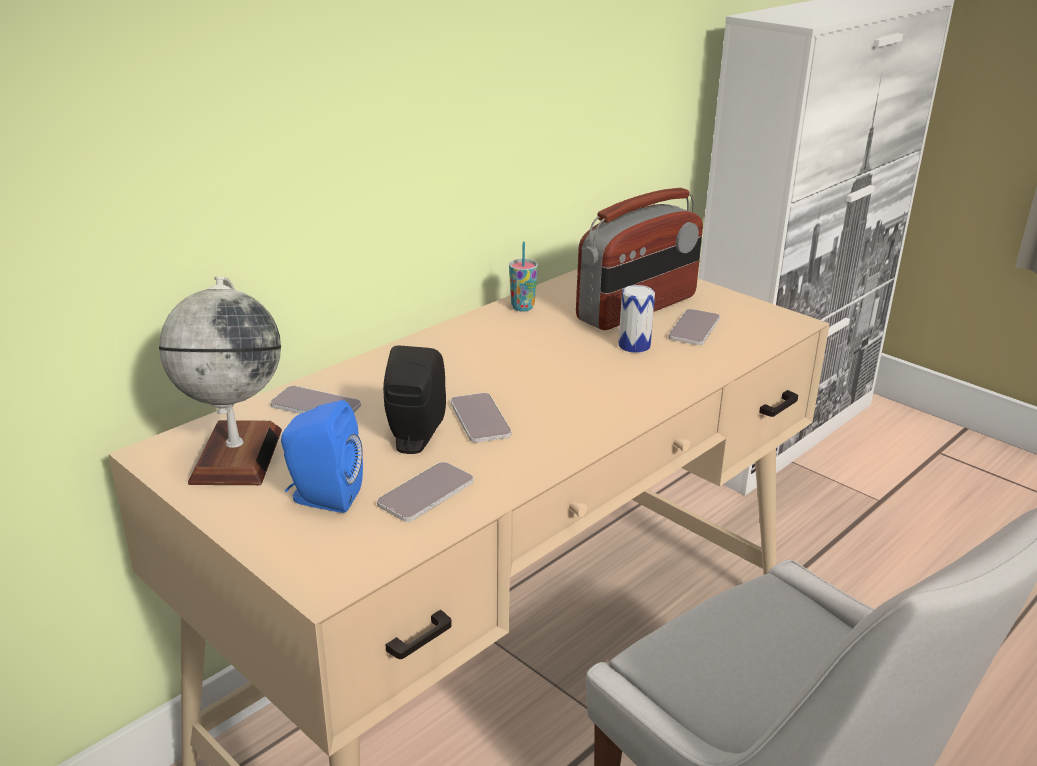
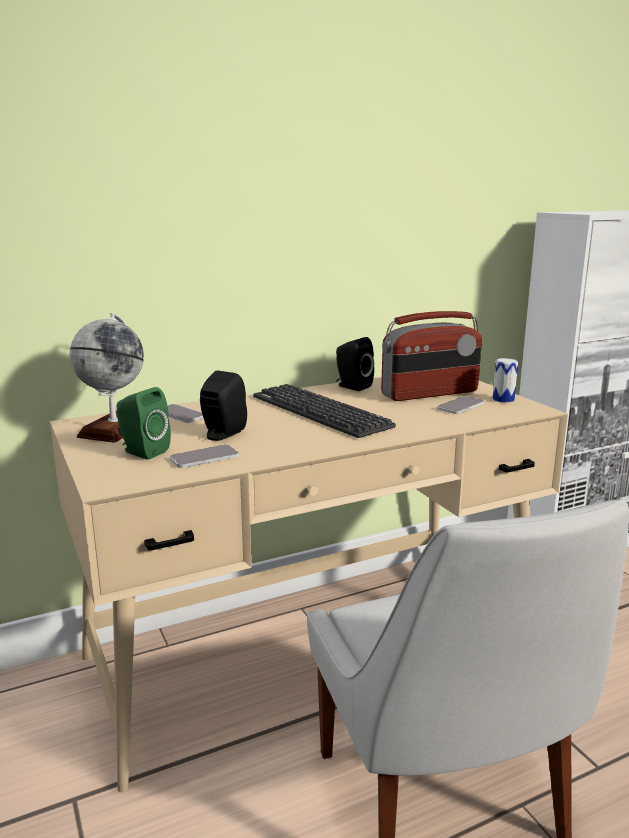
camera: 20 degrees right, 10 degrees down
blue speaker [281,400,363,513] -> green speaker [117,387,171,459]
phone [451,393,511,443] -> none
cup [509,241,538,312] -> black speaker [336,337,374,391]
can [618,285,655,353] -> can moved to [493,358,518,403]
none -> keyboard [253,384,396,438]

